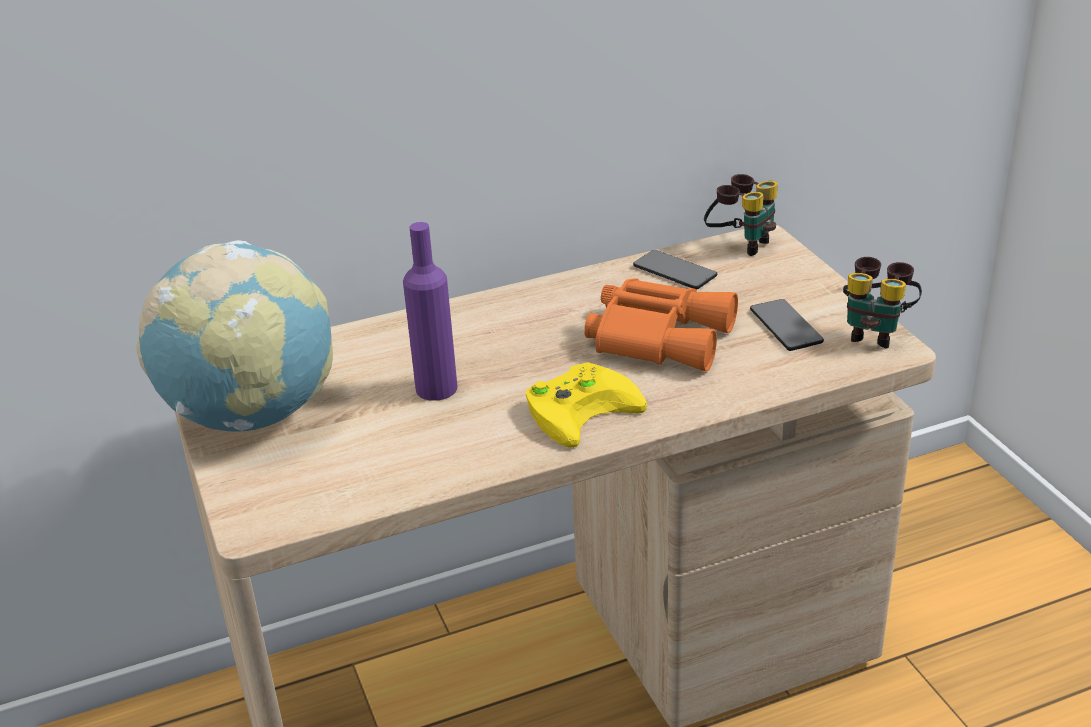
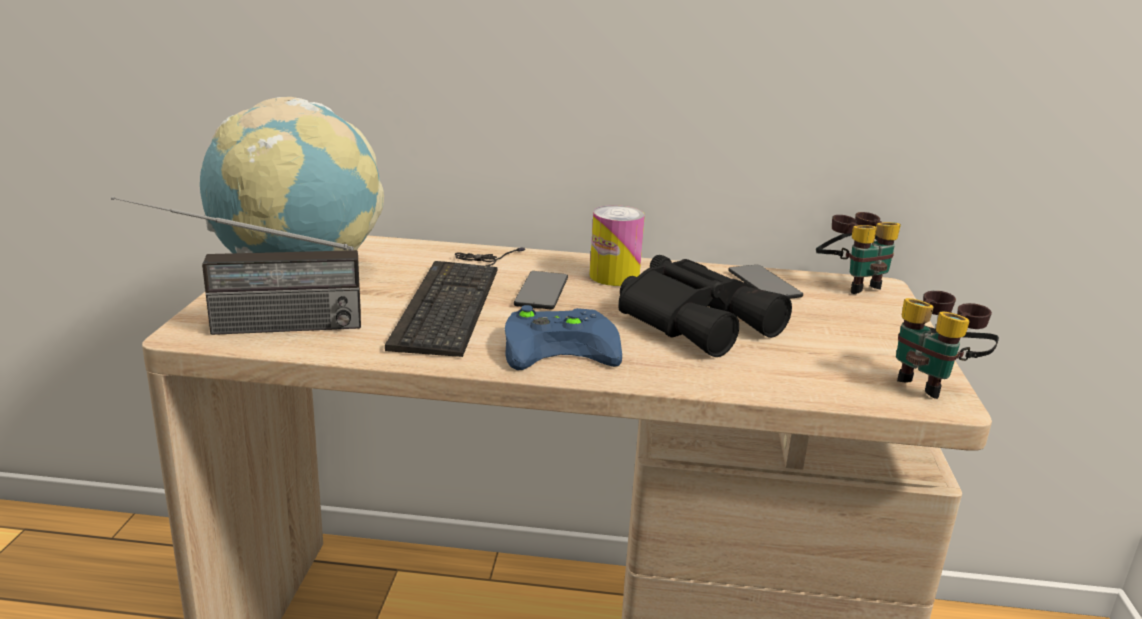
camera: 25 degrees right, 10 degrees down
purple bottle [403,222,458,401] -> keyboard [385,247,525,357]
yellow game controller [525,362,647,448] -> blue game controller [505,305,622,370]
orange binoculars [584,278,738,371] -> black binoculars [618,255,792,357]
phone [750,299,824,351] -> phone moved to [514,271,568,309]
none -> radio [111,196,361,335]
none -> can [590,205,645,286]

